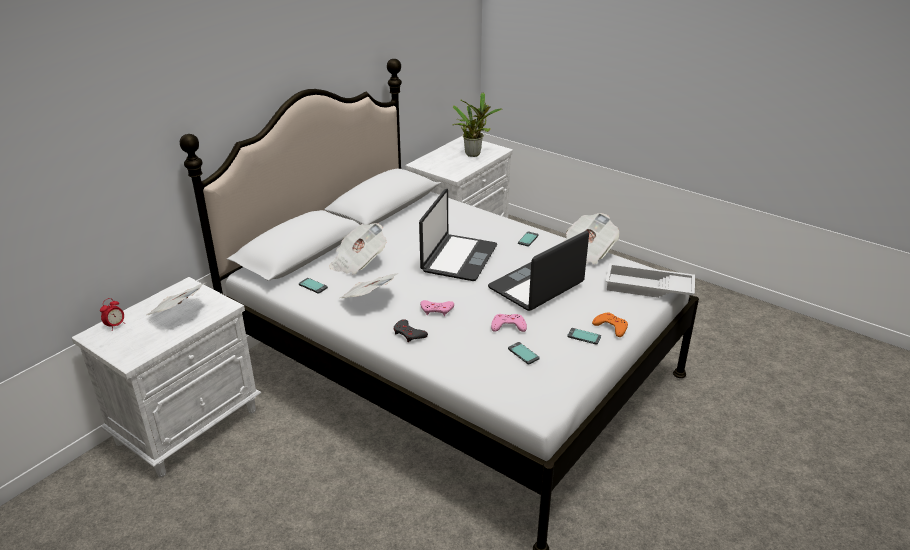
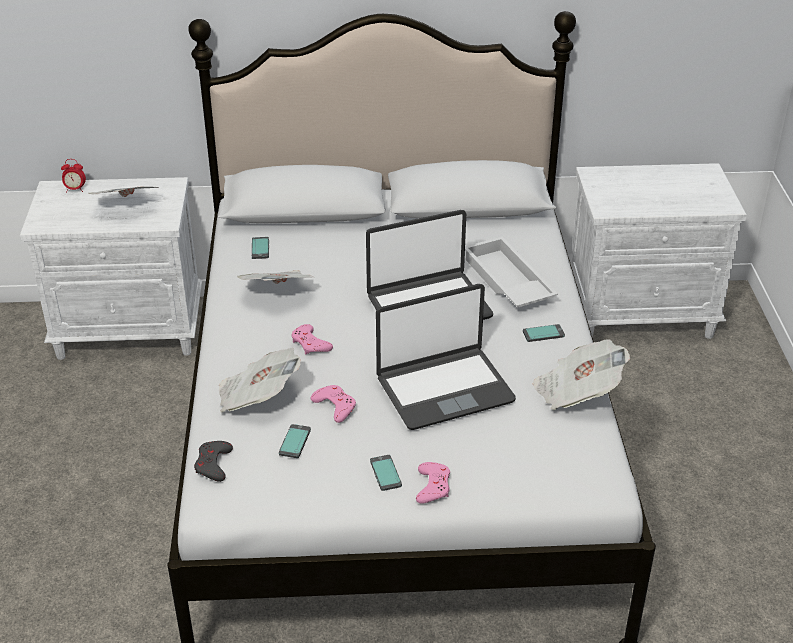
camera: 50 degrees right, 5 degrees up
newspaper [329,223,386,274] -> newspaper moved to [219,348,301,413]
grey game controller [394,319,428,342] -> grey game controller moved to [194,441,233,482]
potted plant [452,92,502,157] -> none
laptop [488,231,589,311] -> laptop turned 150 degrees clockwise [376,284,516,430]
orange game controller [592,312,628,337] -> pink game controller [416,462,450,504]
white tray [606,263,695,298] -> white tray moved to [465,237,558,308]

